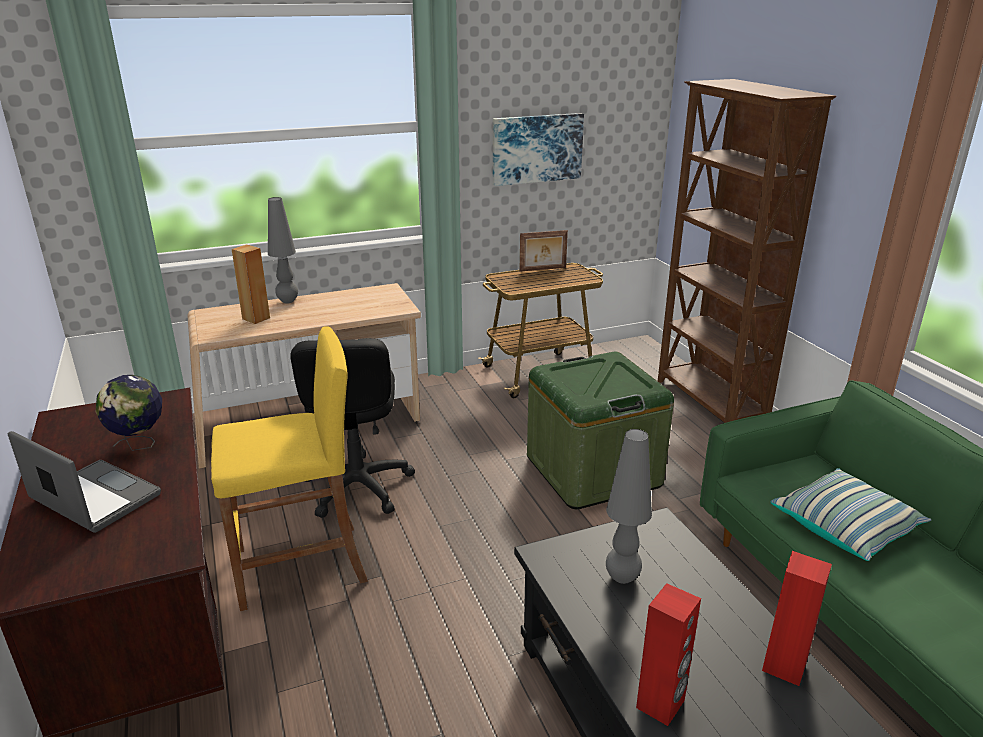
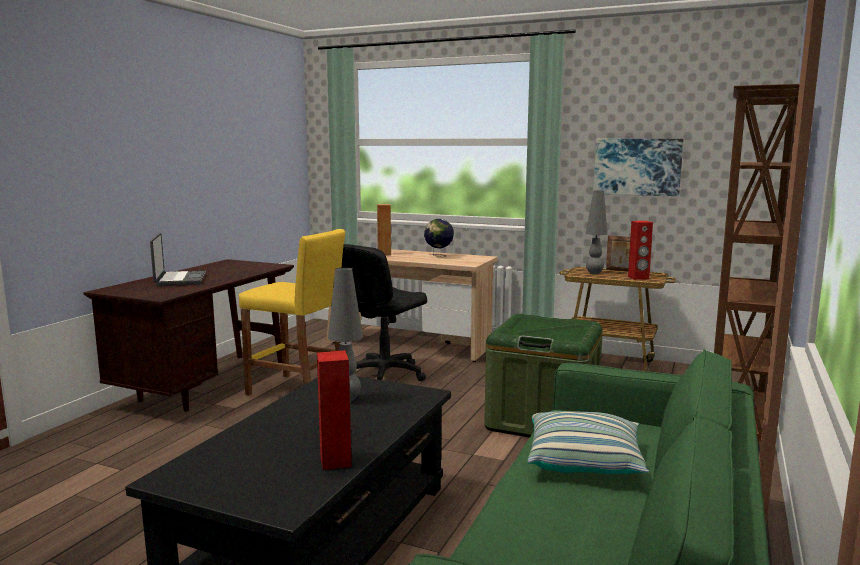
camera: 45 degrees right, 15 degrees down
globe [96,375,162,451] -> globe moved to [424,219,454,257]
grey table lamp [268,197,298,304] -> grey table lamp moved to [586,191,607,274]
red speaker [636,583,701,726] -> red speaker moved to [628,221,653,280]

